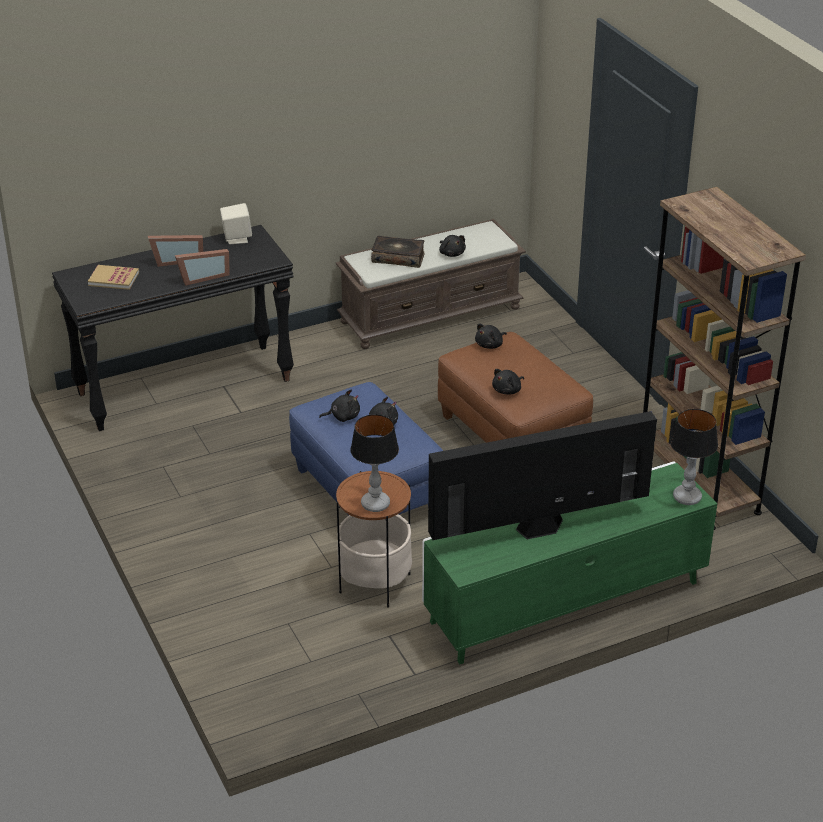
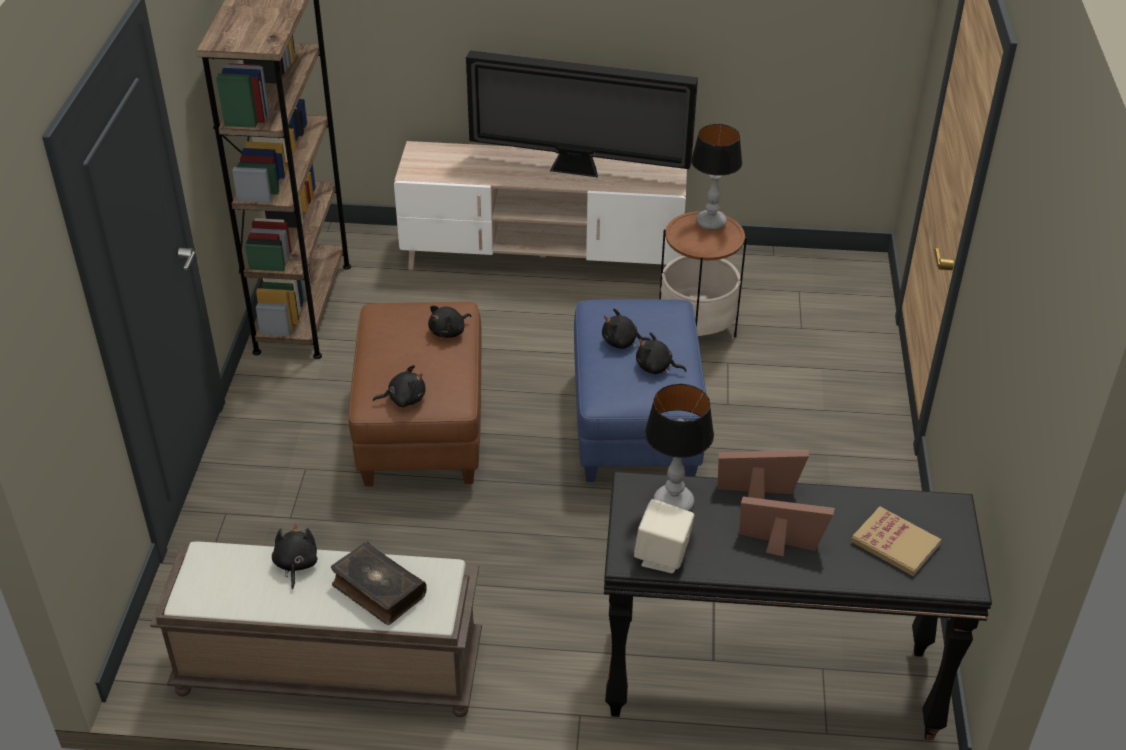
camera: 150 degrees left, 5 degrees up
green tv stand [422,461,717,664] -> beige tv stand [394,141,687,270]
black plush toy [492,369,524,395] -> black plush toy turned 150 degrees clockwise [428,305,472,338]
table lamp [670,409,718,505] -> table lamp moved to [645,384,714,511]

